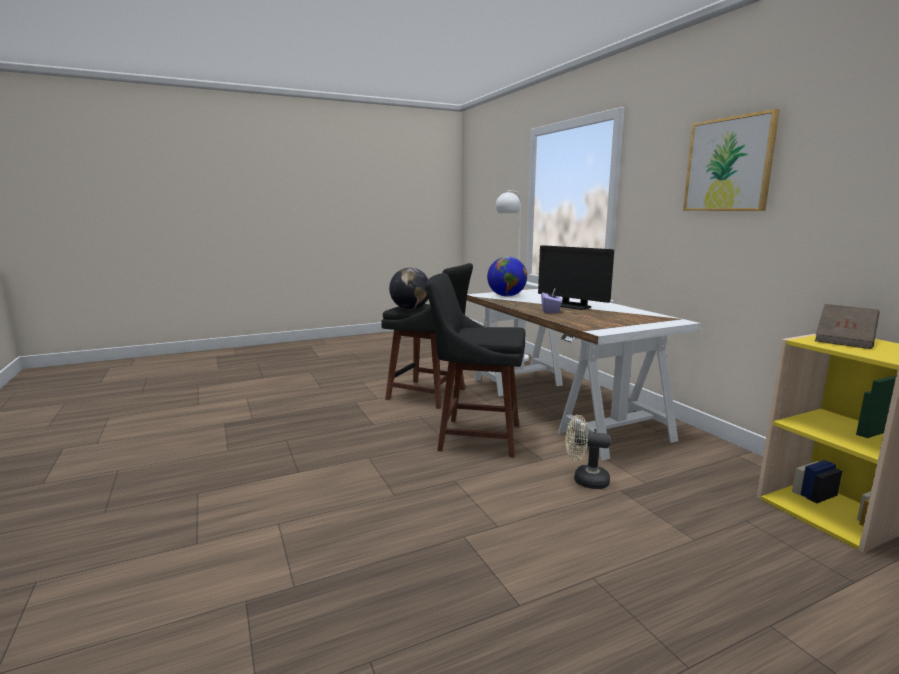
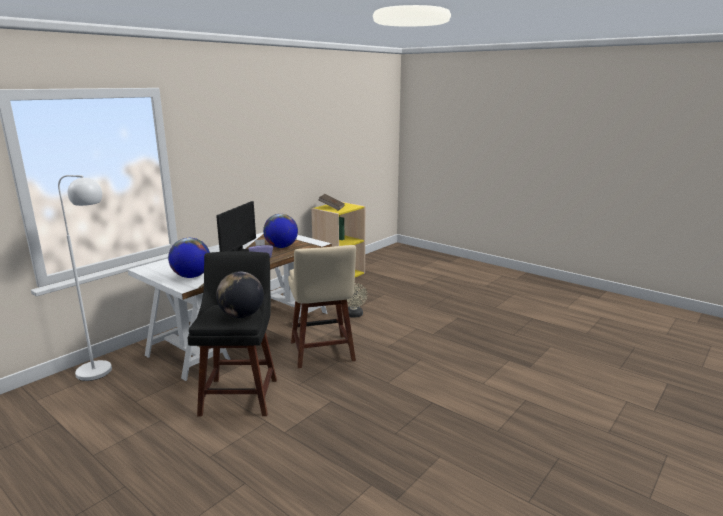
camera: 115 degrees left, 5 degrees up
black stool [425,273,526,458] -> beige stool [288,245,356,368]
picture [683,109,780,211] -> none
none -> globe [263,214,298,248]

